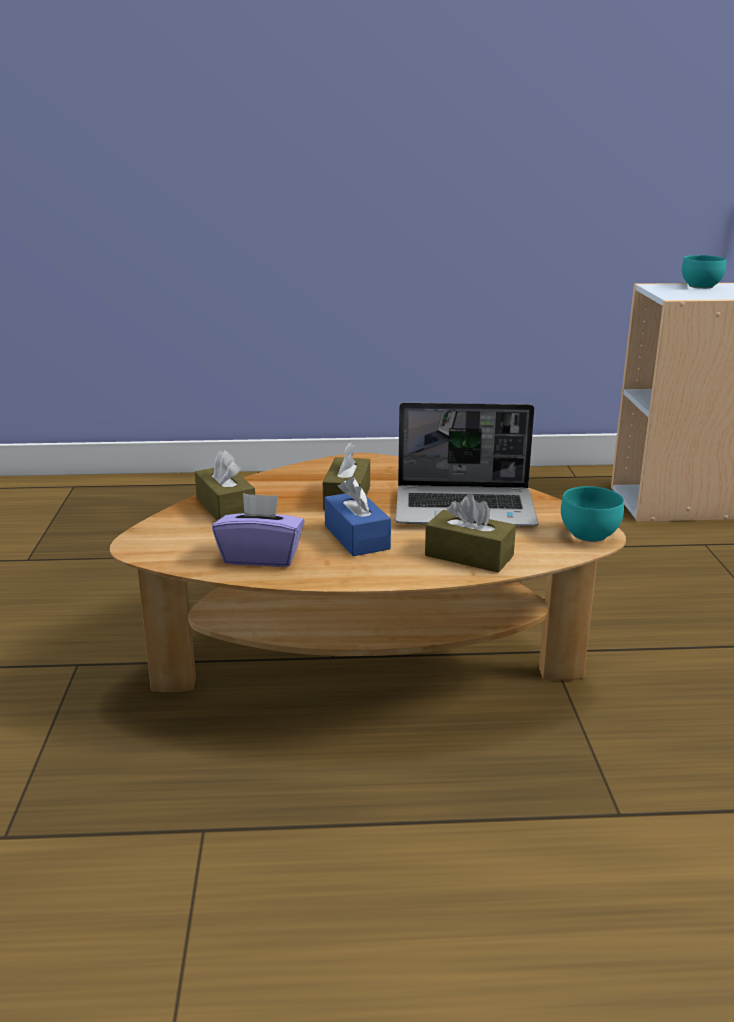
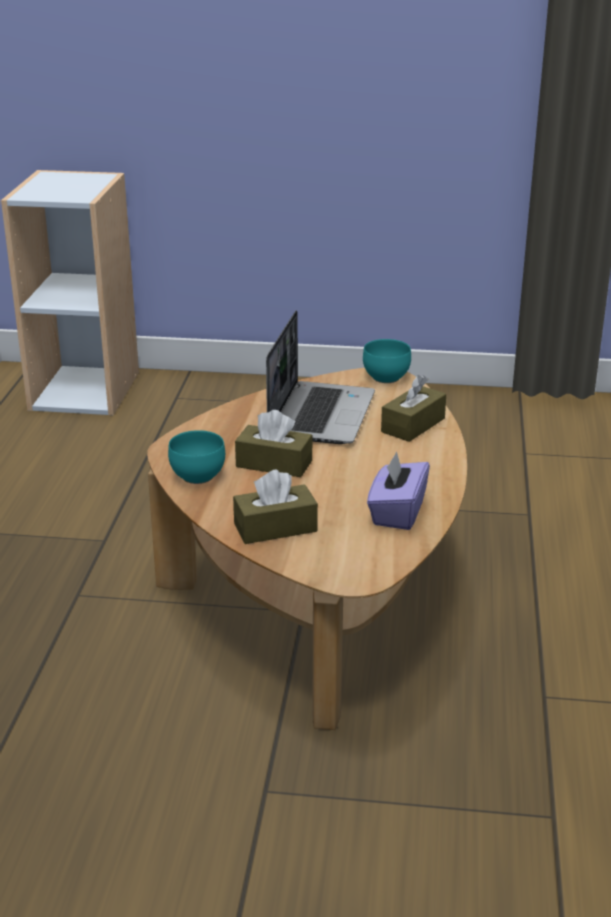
camera: 80 degrees left, 5 degrees up
blue tissue box [324,477,391,556] -> none
turquoise bowl [682,255,726,289] -> turquoise bowl moved to [168,430,225,484]

